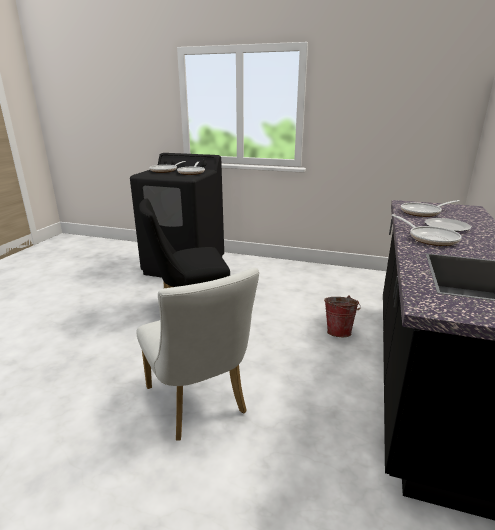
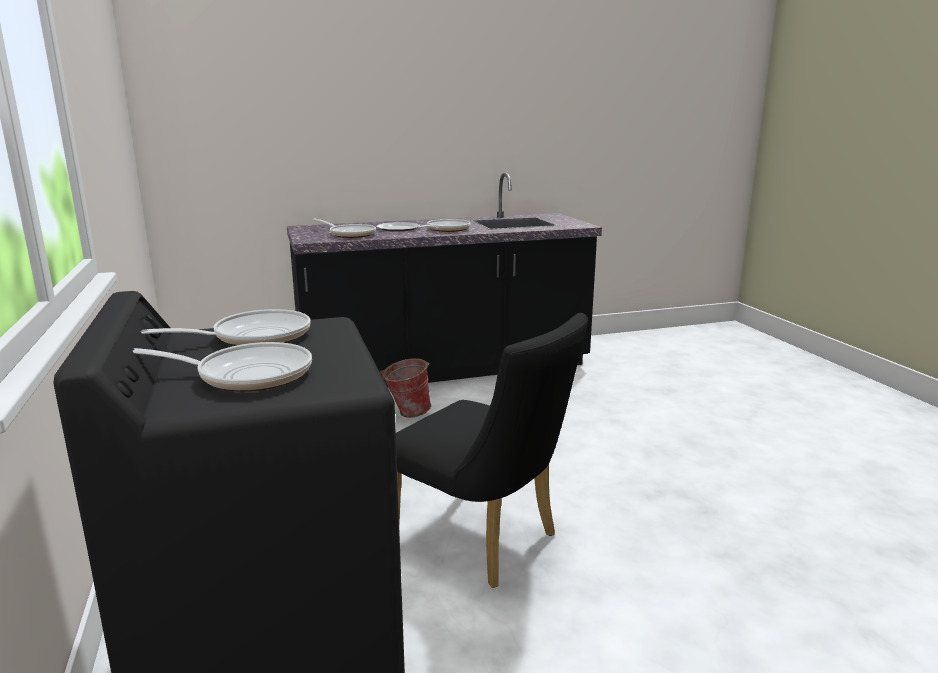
camera: 125 degrees left, 5 degrees down
white chair [137,268,259,441] -> none

